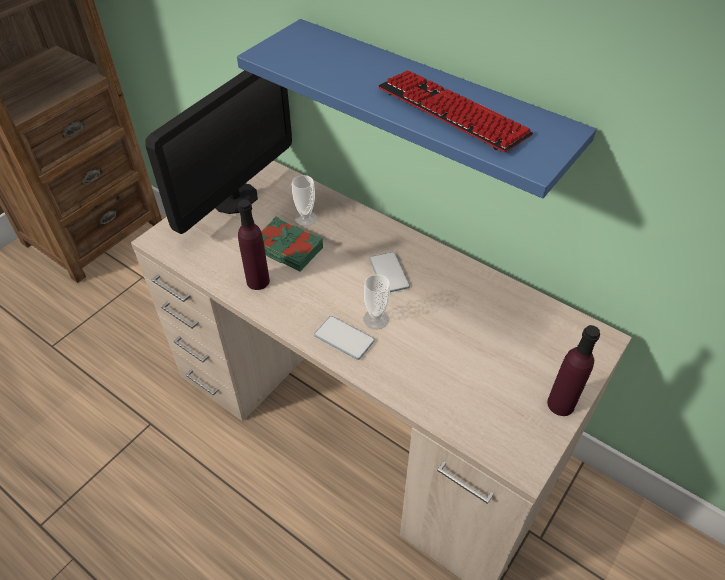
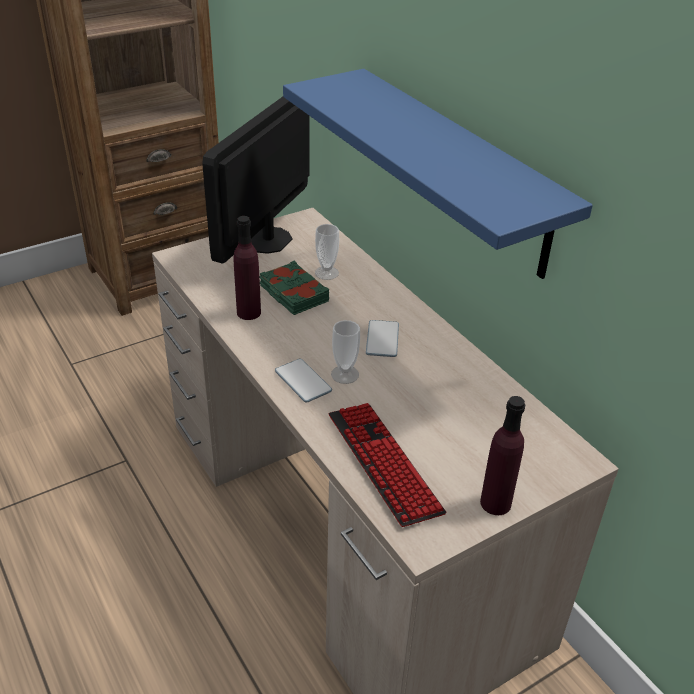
camera: 20 degrees right, 10 degrees down
monitor [145,70,292,234] -> monitor turned 150 degrees clockwise [202,97,310,264]
keyboard [378,70,533,152] -> keyboard moved to [329,403,446,527]

